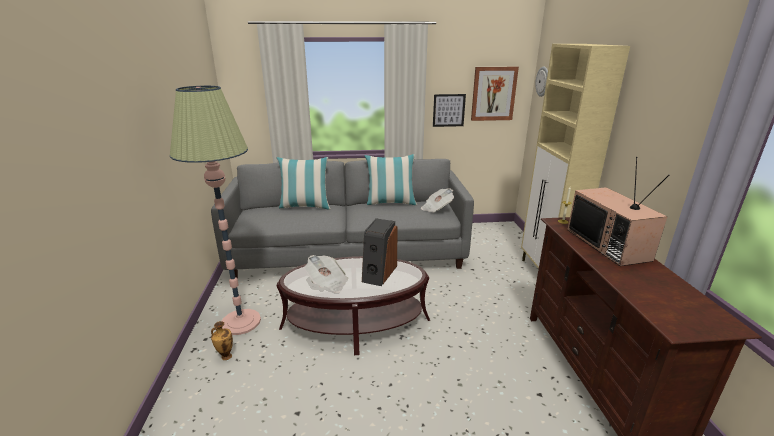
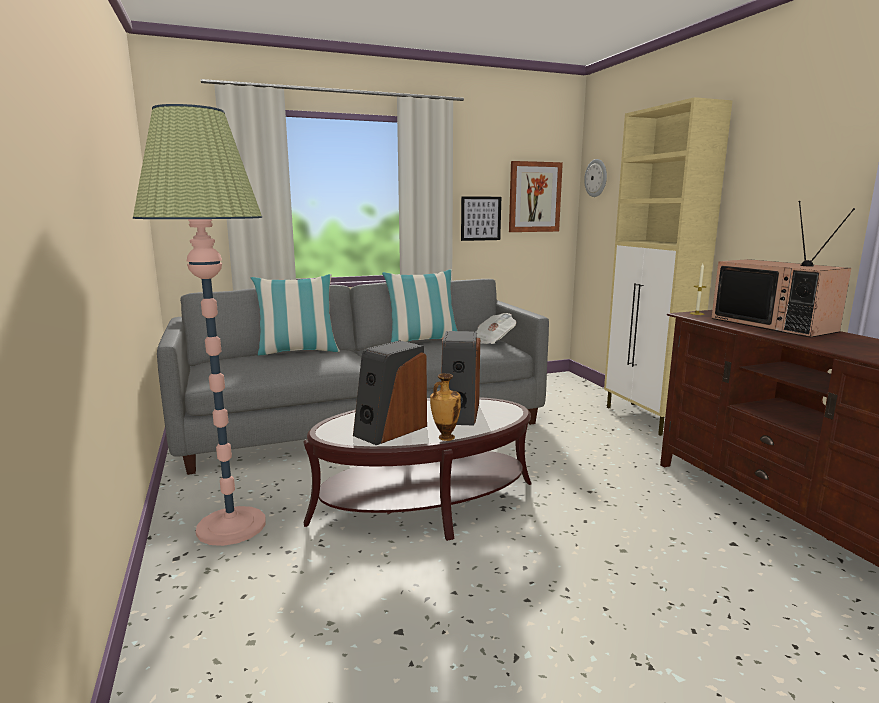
camera: 15 degrees left, 10 degrees down
vase [211,321,233,360] -> vase moved to [430,373,461,441]
newspaper [305,255,348,293] -> speaker [353,340,427,445]

